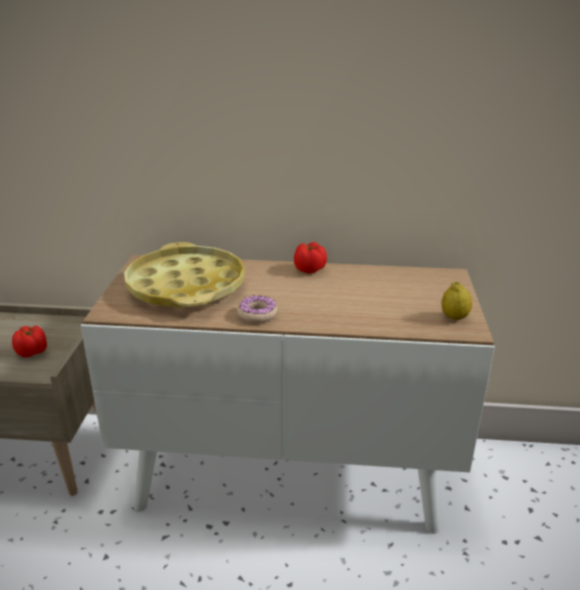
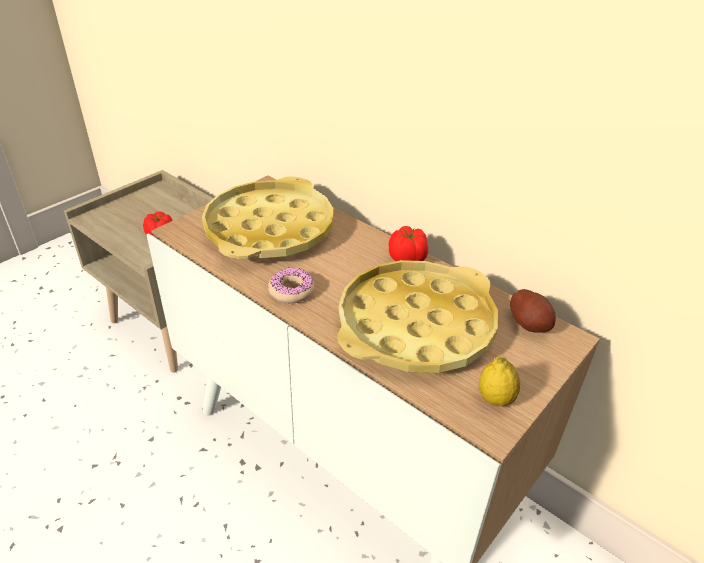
camera: 35 degrees right, 10 degrees up
none -> yellow tray [337,260,498,373]
none -> potato [510,289,556,333]

